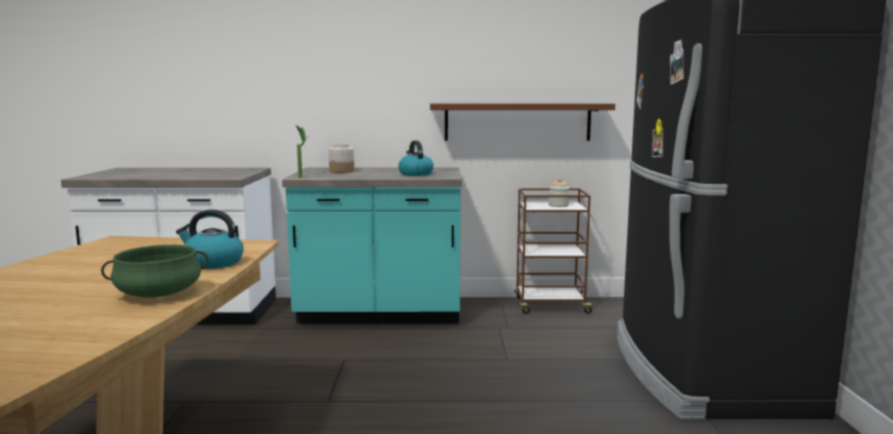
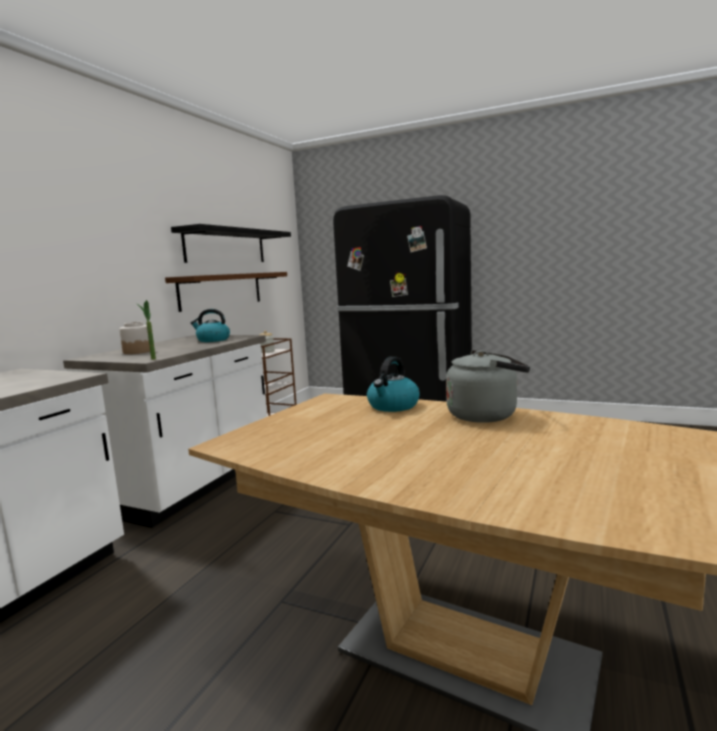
camera: 65 degrees left, 0 degrees up
green cooking pot [101,245,209,297] -> grey kettle [446,350,530,423]
turquoise counter [282,167,462,324] -> white counter [63,335,267,528]
none -> black shelf [171,224,291,263]

